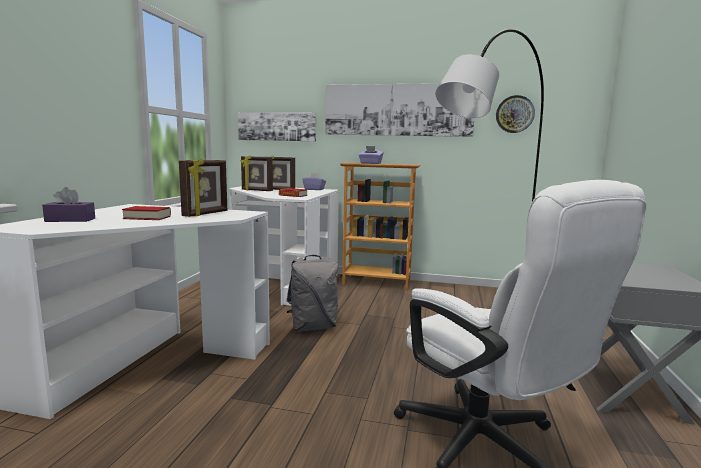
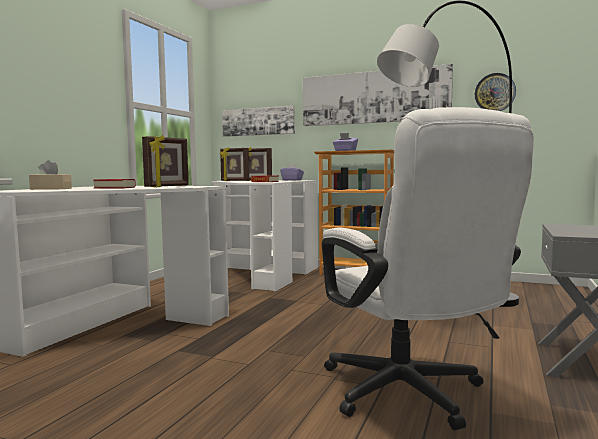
camera: 10 degrees right, 5 degrees down
purple tissue box [42,187,95,222] -> beige tissue box [29,160,72,190]
grey backpack [286,255,338,331] -> none

